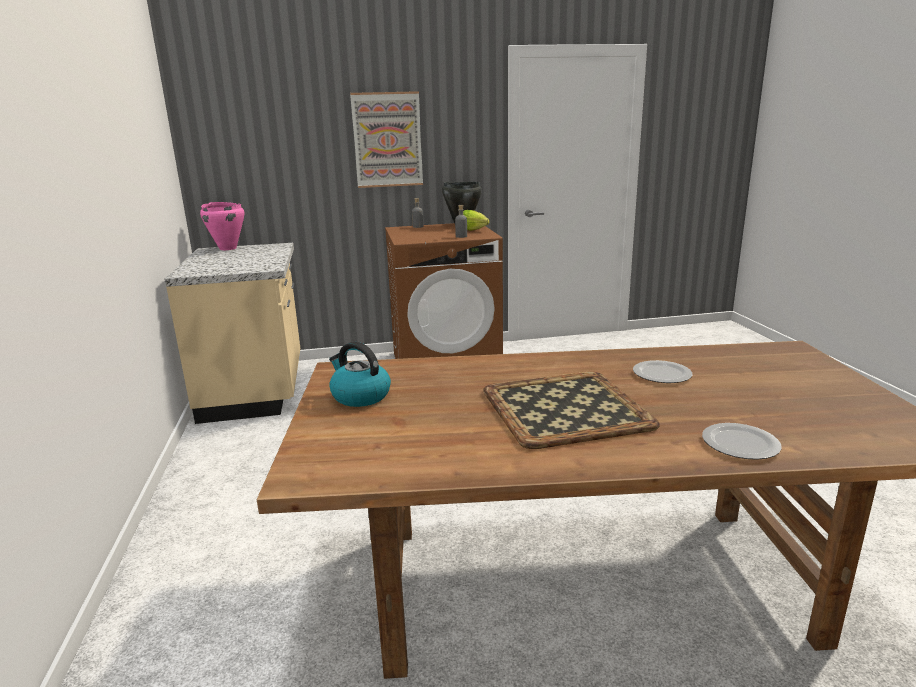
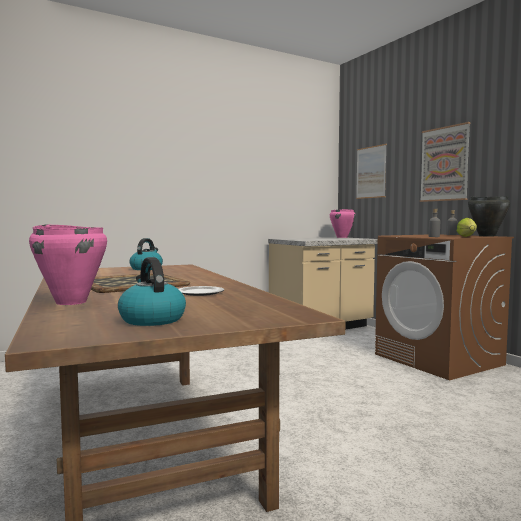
camera: 70 degrees right, 15 degrees down
plate [702,423,782,460] -> pink cooking pot [29,224,107,305]
none -> kettle [118,257,186,326]
none -> picture [356,144,387,199]

